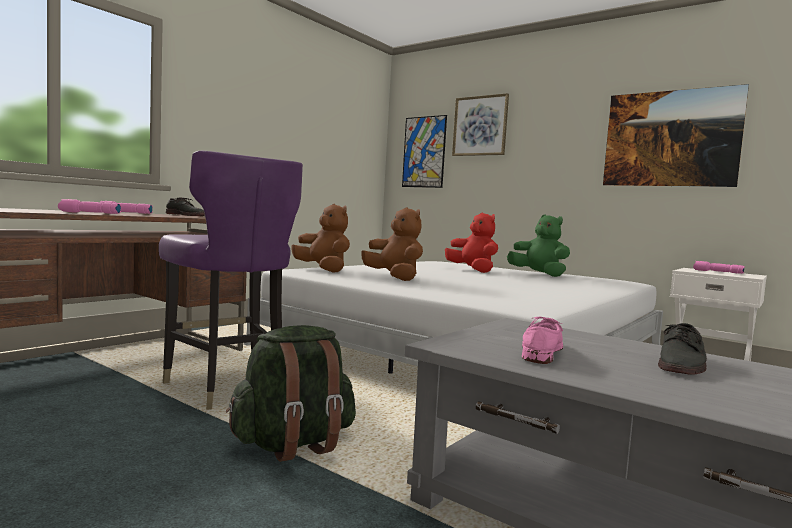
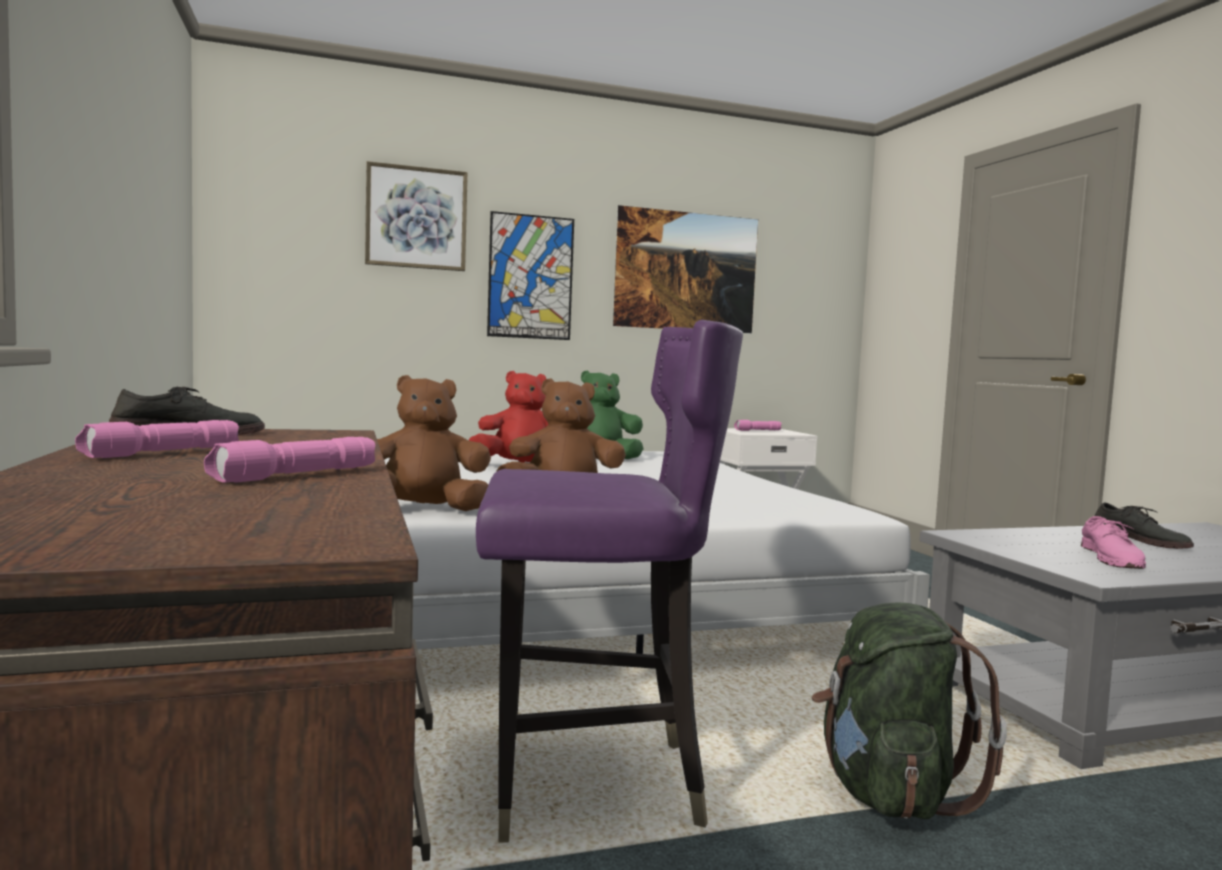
camera: 55 degrees left, 0 degrees up
picture [402,115,447,188] -> picture moved to [487,211,574,340]
pink shoe [522,316,563,364] -> pink shoe turned 135 degrees counterclockwise [1081,516,1146,569]

